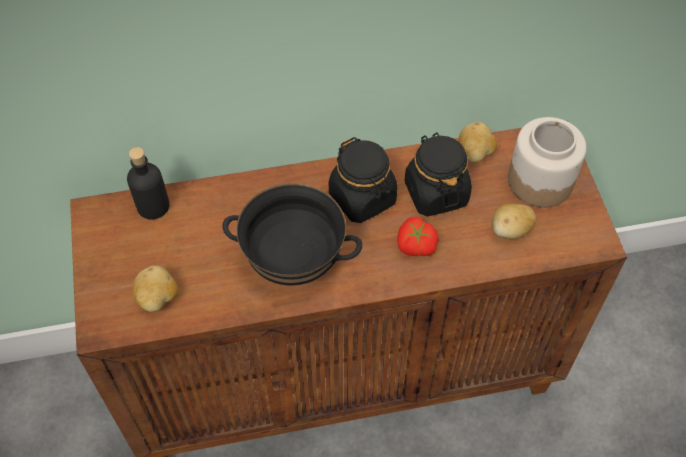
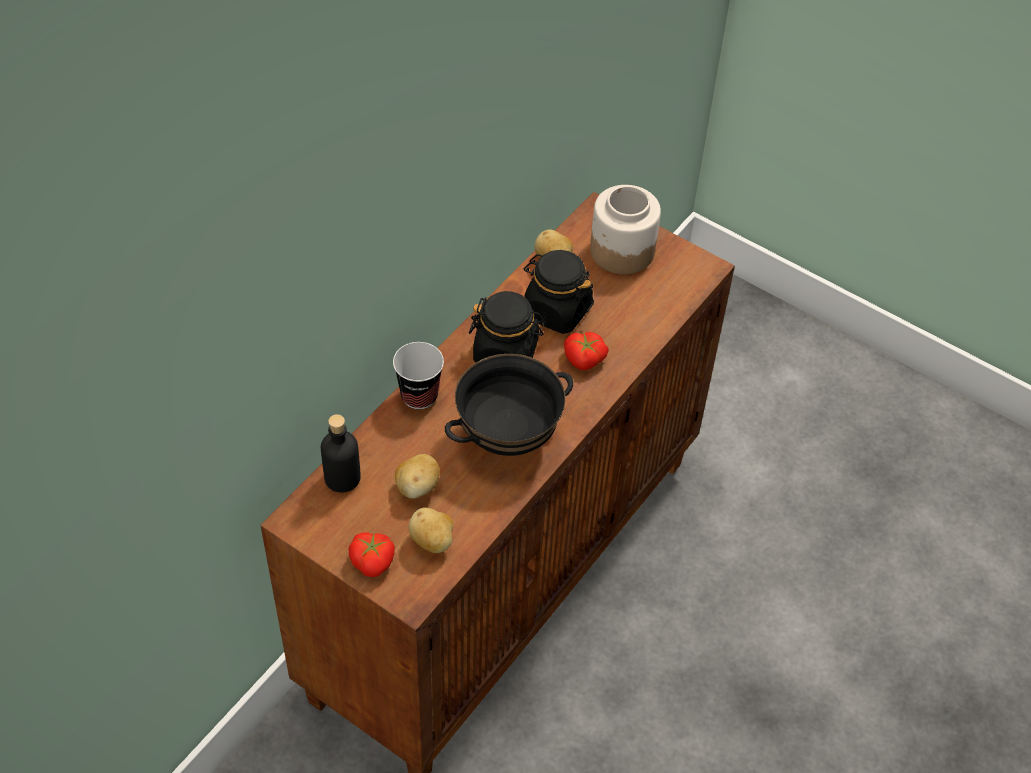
camera: 45 degrees left, 5 degrees down
potato [492,203,536,239] -> potato moved to [395,454,440,499]
none -> tomato [349,532,395,577]
none -> cup [393,342,444,409]

